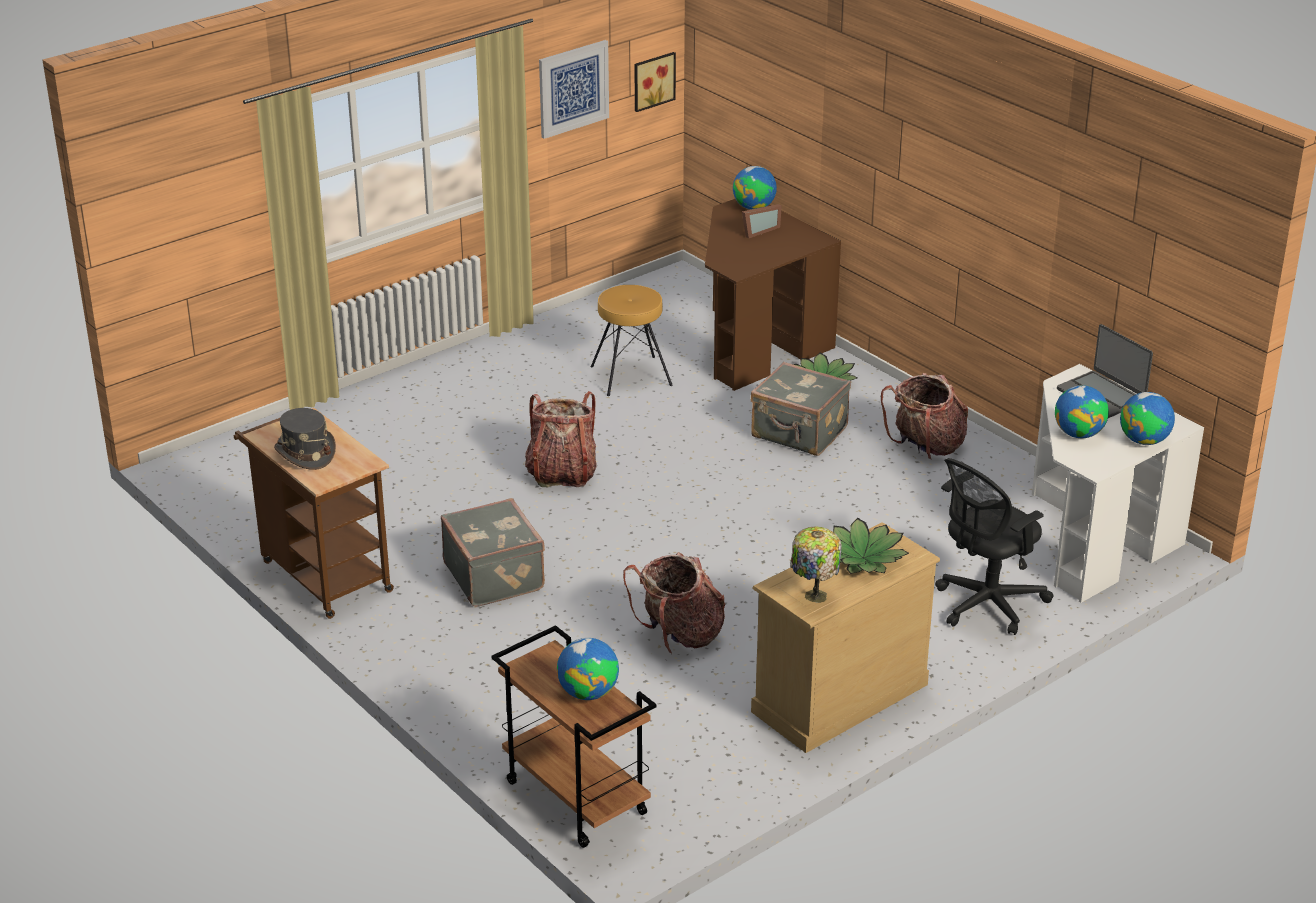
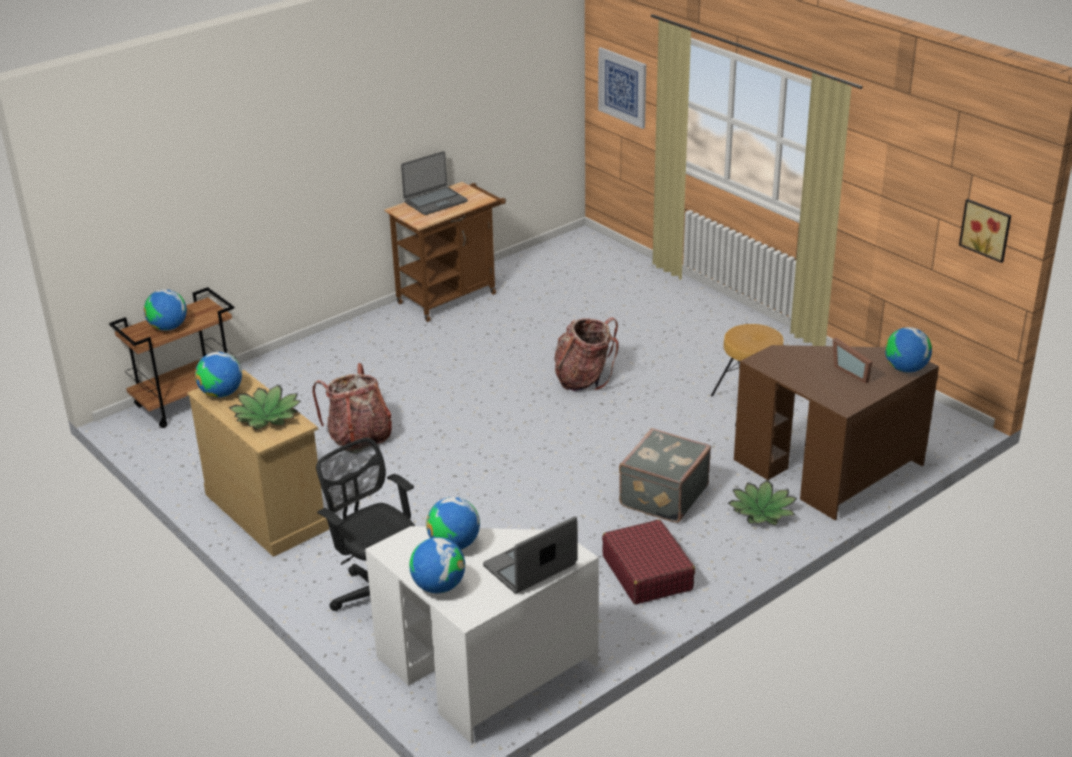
camera: 90 degrees right, 0 degrees up
grey hat [274,408,336,470] -> laptop [401,151,468,215]
grey suitcase [441,498,545,607] -> none
picture [539,40,609,139] -> picture moved to [598,47,646,129]
table lamp [790,526,842,603] -> globe [195,352,242,398]
backpack [881,373,968,459] -> red suitcase [602,519,695,604]

